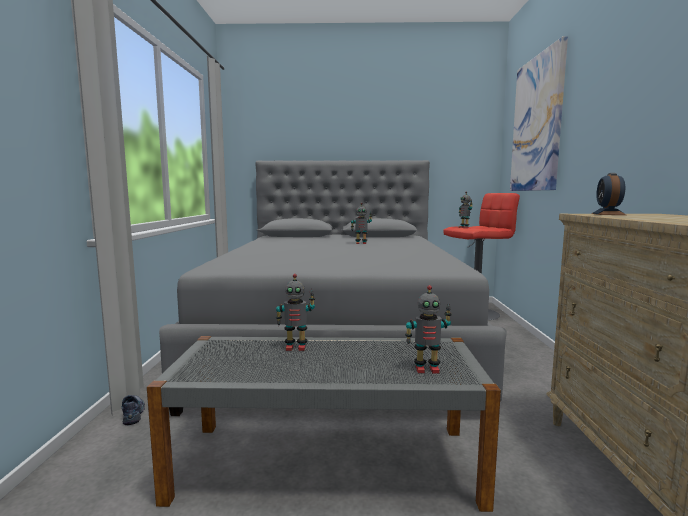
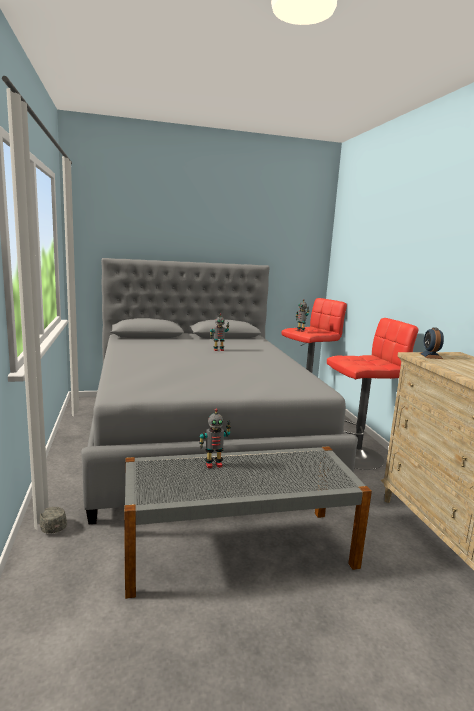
camera: 15 degrees left, 5 degrees up
shoe [122,395,145,426] -> grey cap [39,507,67,534]
toy robot [405,285,452,373] -> none
picture [510,36,568,191] -> none
none -> red stool [327,318,419,470]

